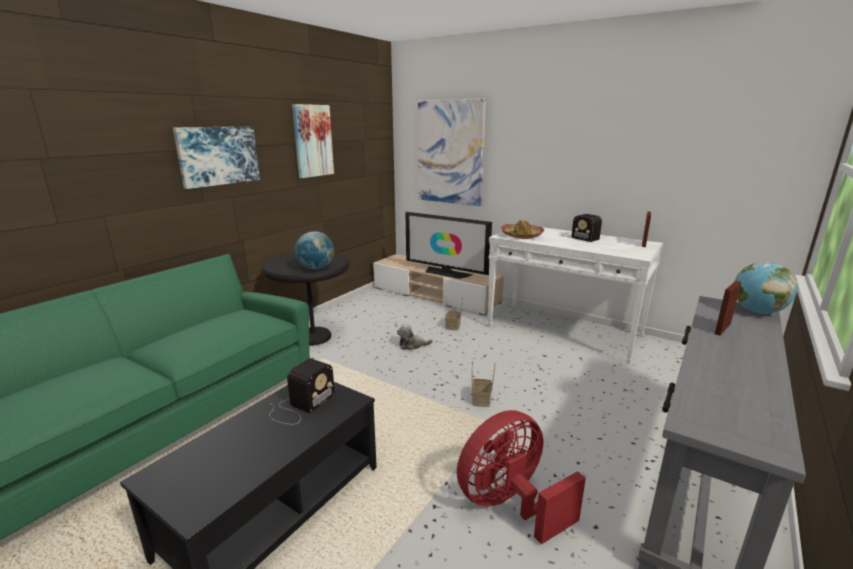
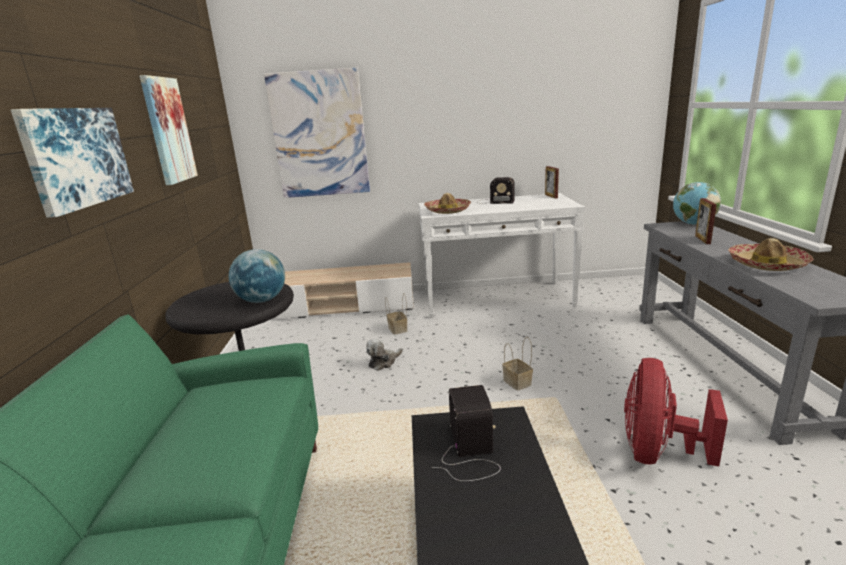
camera: 35 degrees left, 0 degrees up
television [405,212,492,279] -> none
none -> hat [728,238,814,271]

